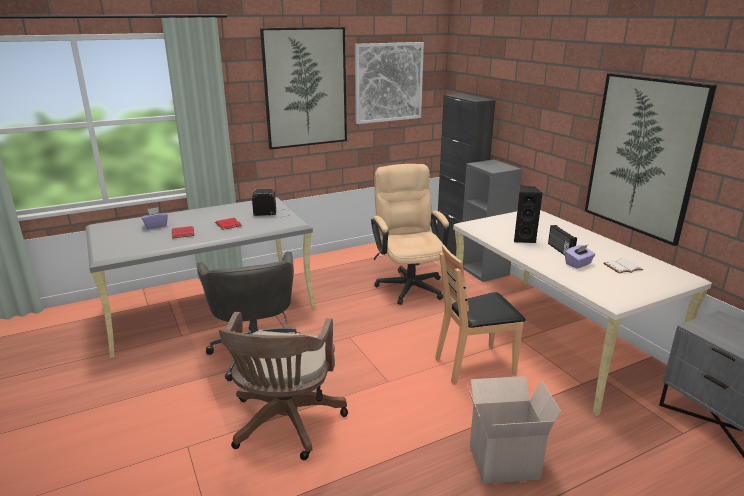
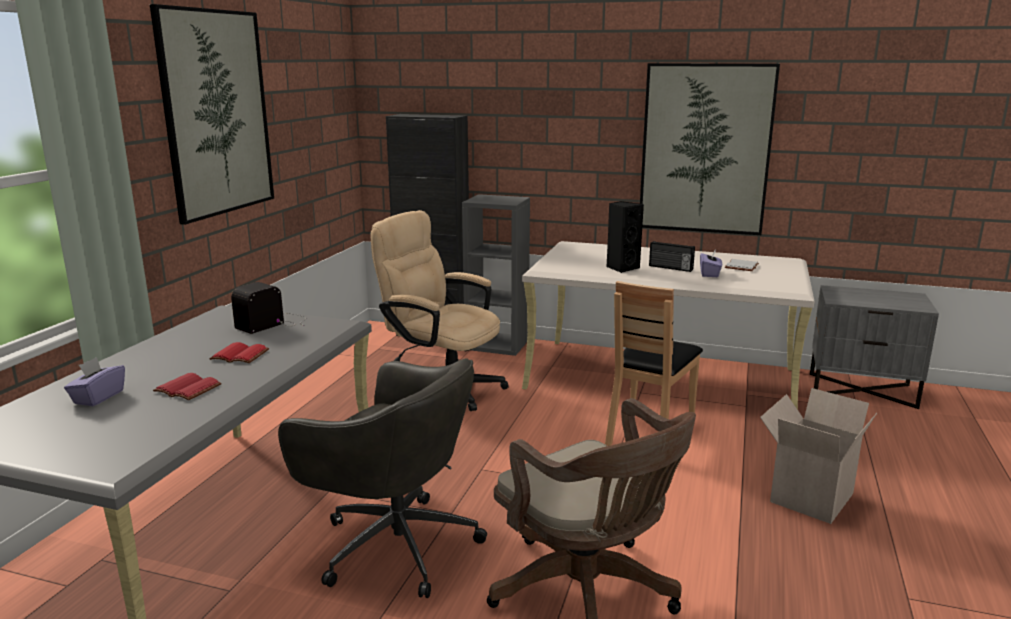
camera: 45 degrees left, 5 degrees down
picture [355,42,424,124] -> none

